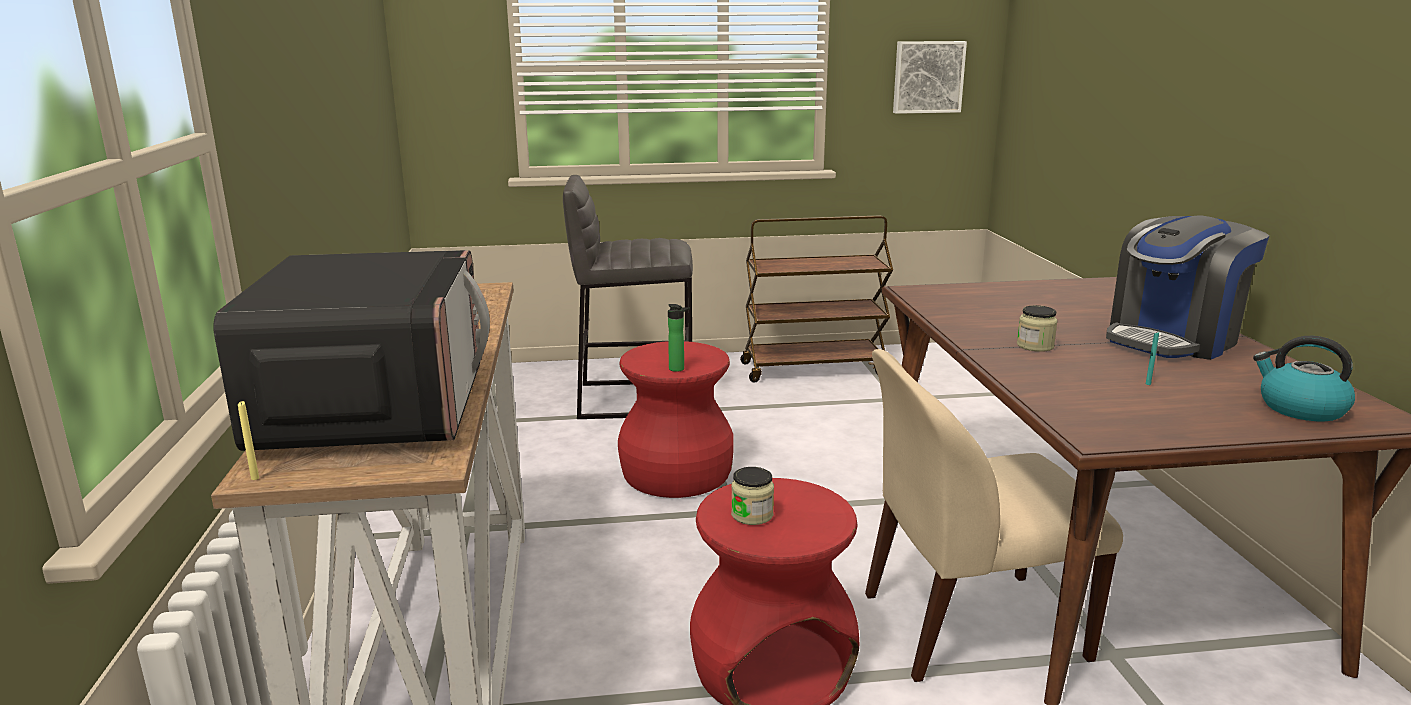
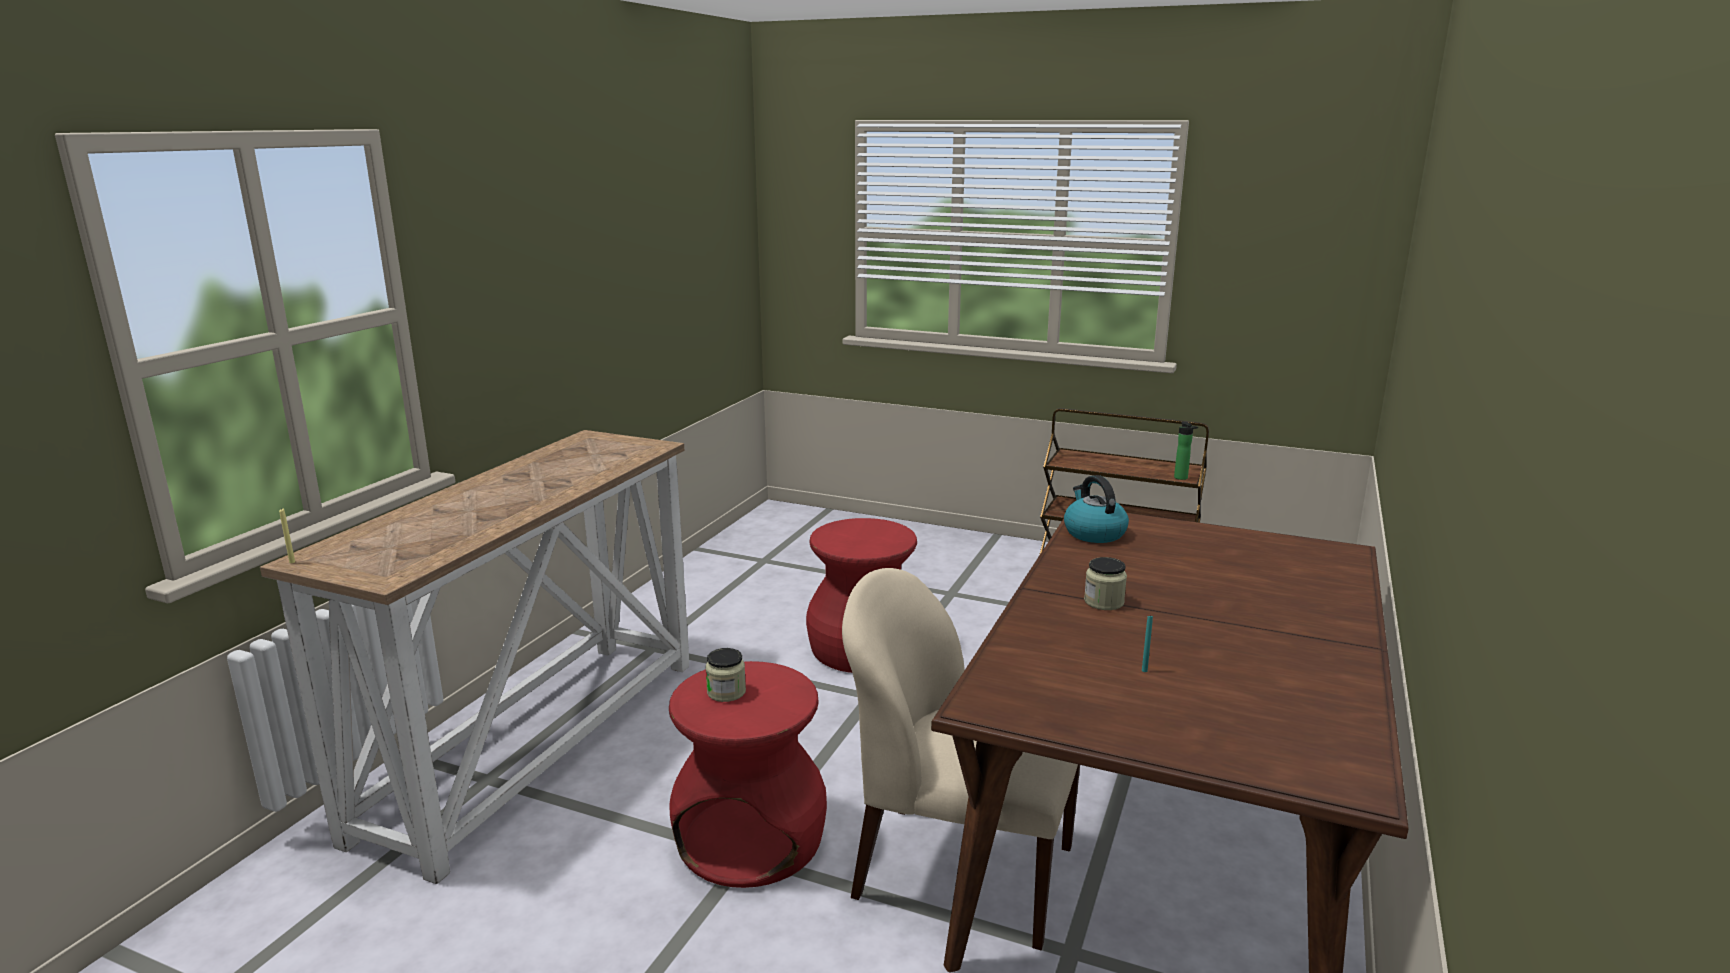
camera: 30 degrees right, 0 degrees up
microwave [213,250,490,451] -> none
grey stool [563,175,693,419] -> none
bottle [668,304,690,372] -> bottle moved to [1174,421,1198,480]
picture [893,41,967,114] -> none
coffee machine [1106,215,1269,360] -> none
kettle [1253,336,1355,421] -> kettle moved to [1064,475,1129,543]

